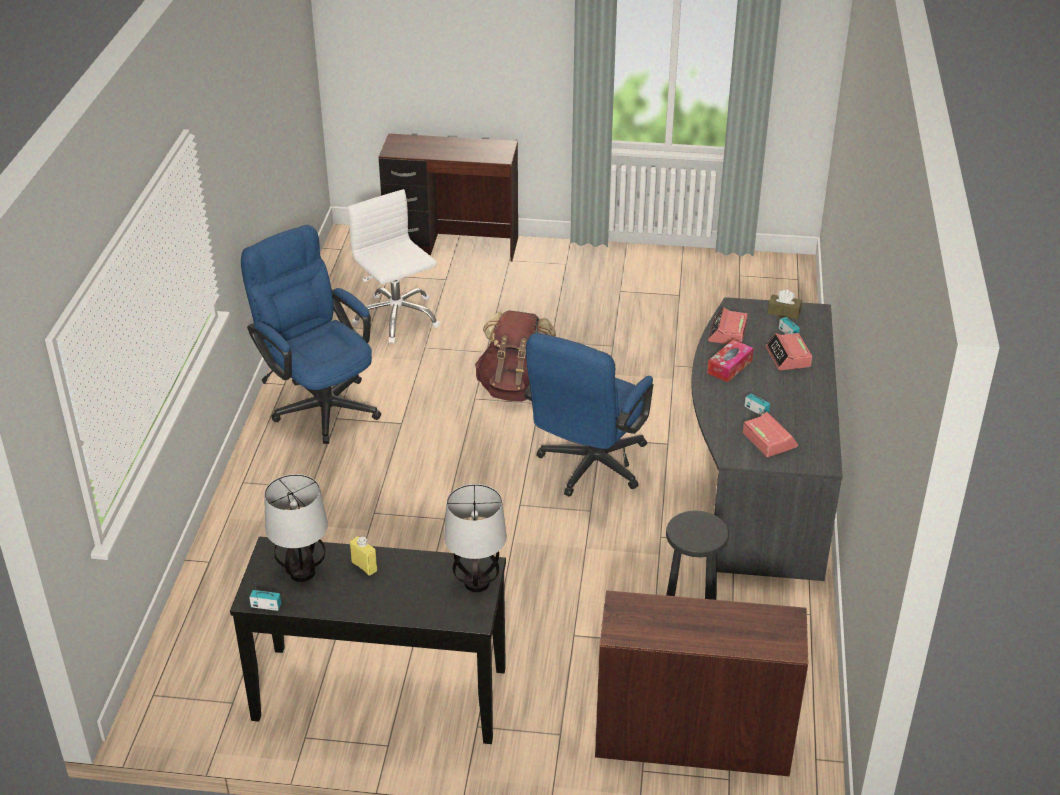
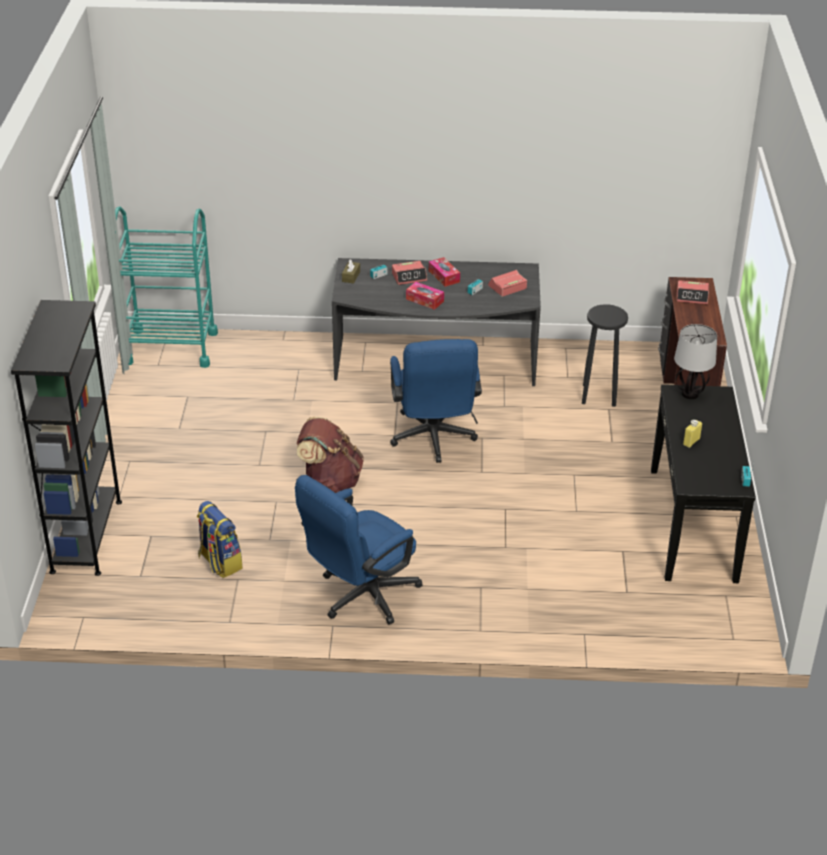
camera: 95 degrees left, 0 degrees up
table lamp [264,474,328,582] -> none
white office chair [347,189,441,344] -> backpack [197,501,243,578]
brown desk [379,133,518,262] -> black bookcase [11,300,122,576]
blue office chair [524,333,653,497] -> blue office chair turned 60 degrees clockwise [390,339,482,463]
alarm clock [708,307,748,344] -> alarm clock moved to [676,280,709,304]
none -> turquoise cart [115,206,218,368]
none -> tissue box [429,257,460,287]

